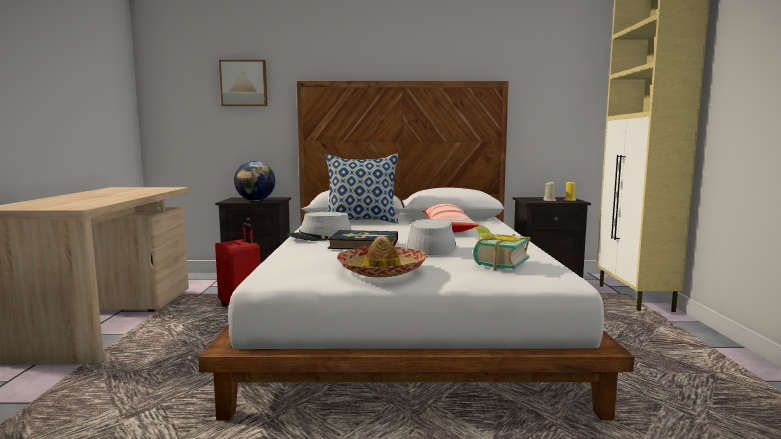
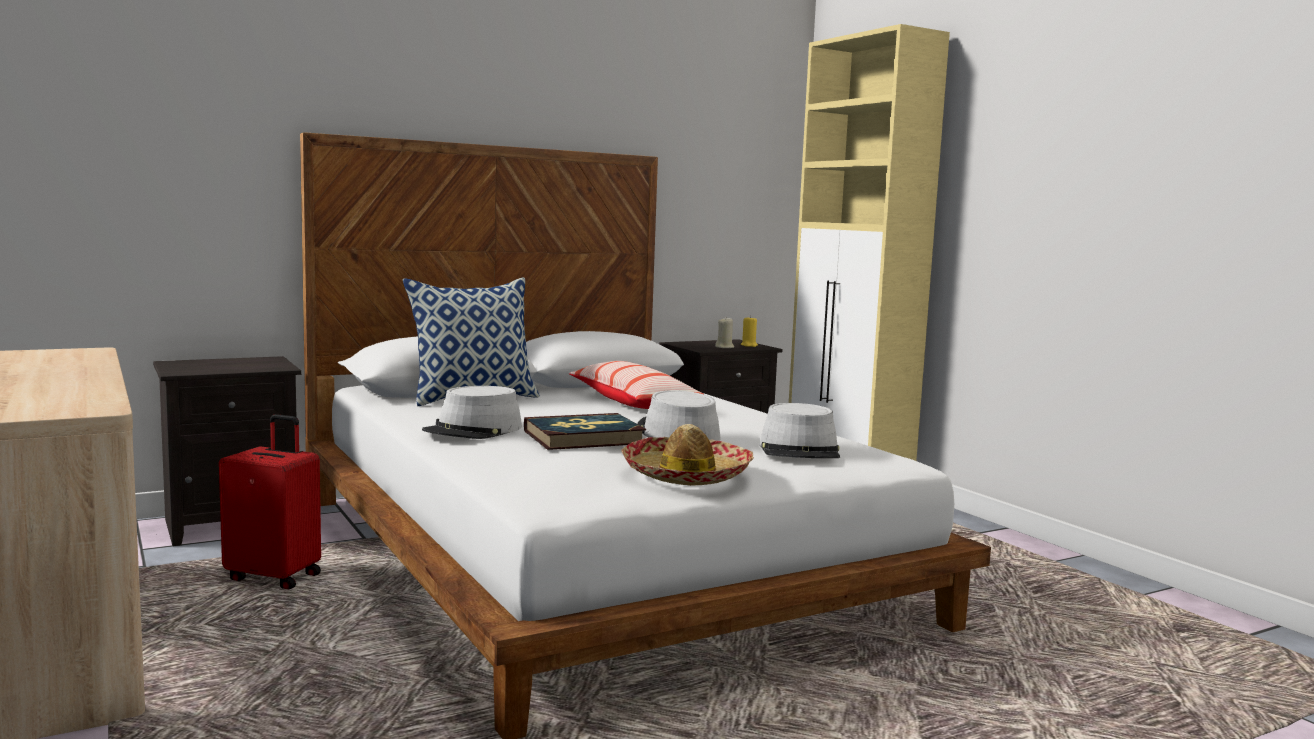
camera: 30 degrees left, 0 degrees up
picture [219,60,267,106] -> none
globe [234,161,276,201] -> none
book [473,226,530,270] -> grey hat [759,403,840,458]

